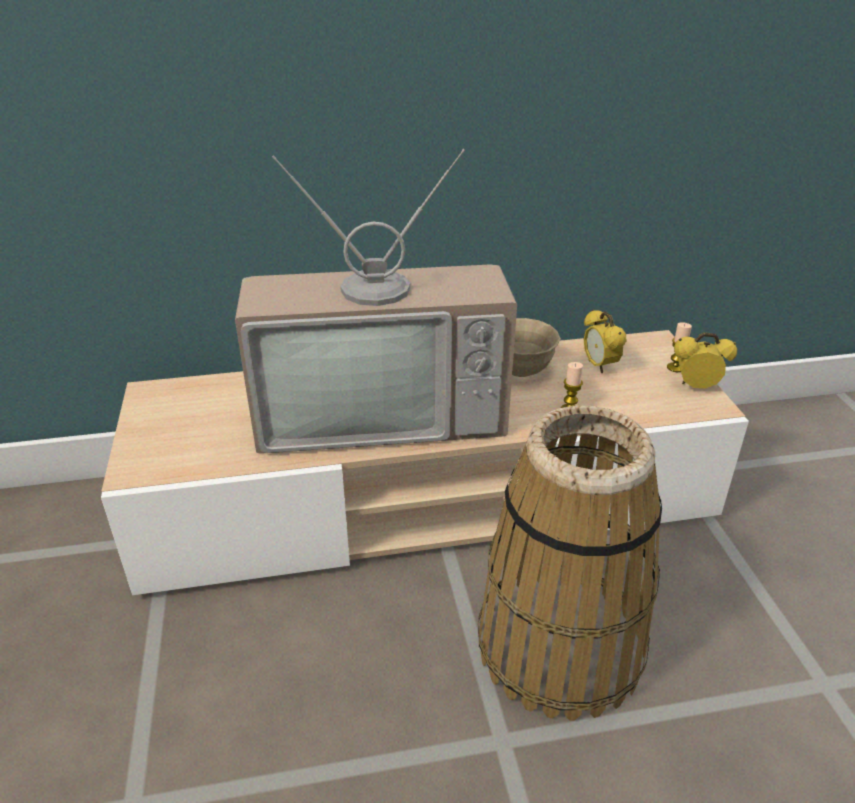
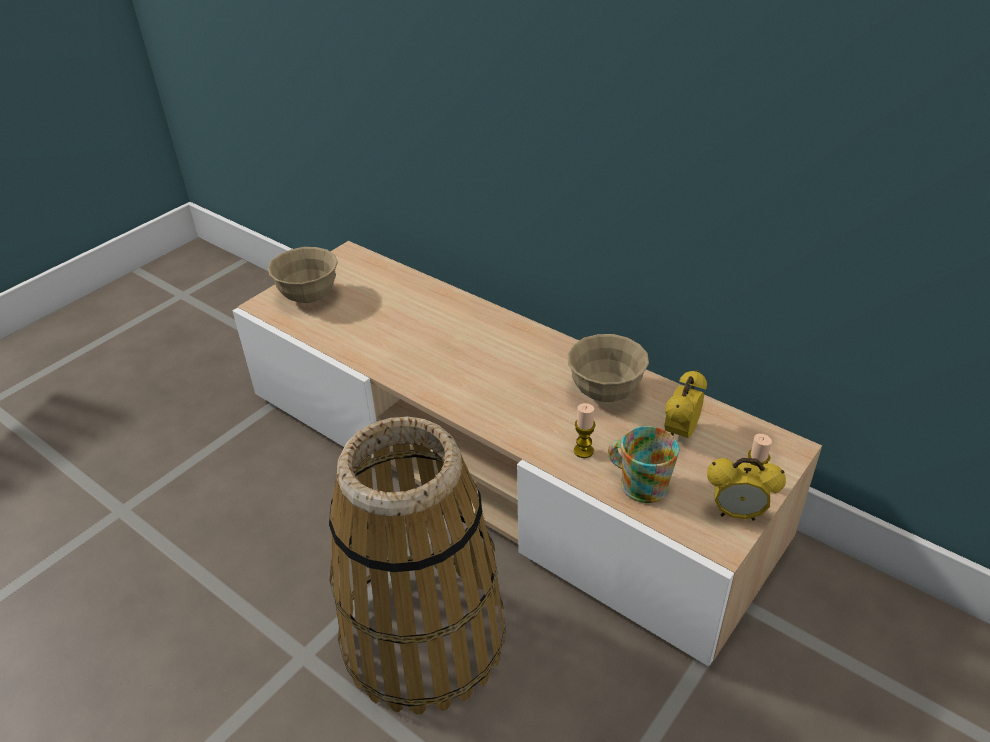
camera: 50 degrees right, 5 degrees up
television [235,149,517,454] -> none
alarm clock [674,332,737,389] -> alarm clock turned 135 degrees clockwise [707,458,786,521]
none -> beige bowl [268,247,338,303]
none -> mug [608,426,679,503]

